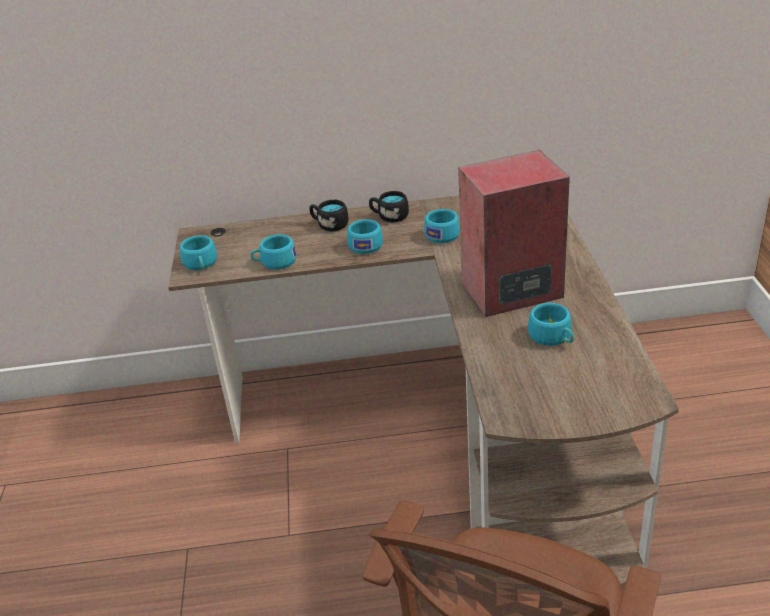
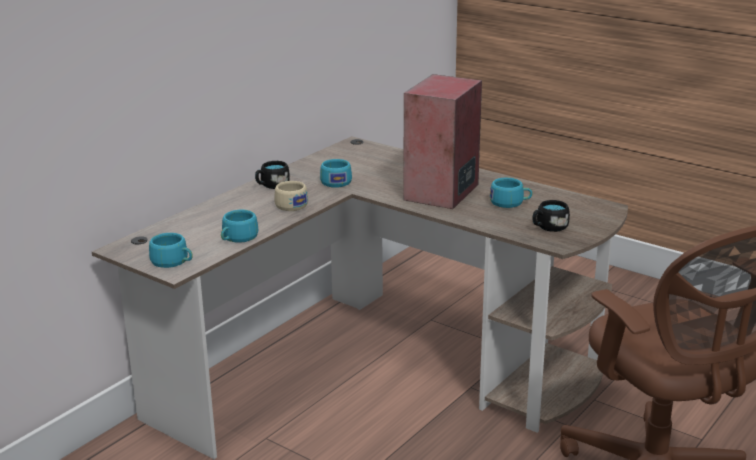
camera: 50 degrees left, 10 degrees down
black mug [309,200,348,231] -> black mug moved to [533,200,570,232]
turquoise cup [347,219,383,254] -> beige cup [274,181,308,211]

